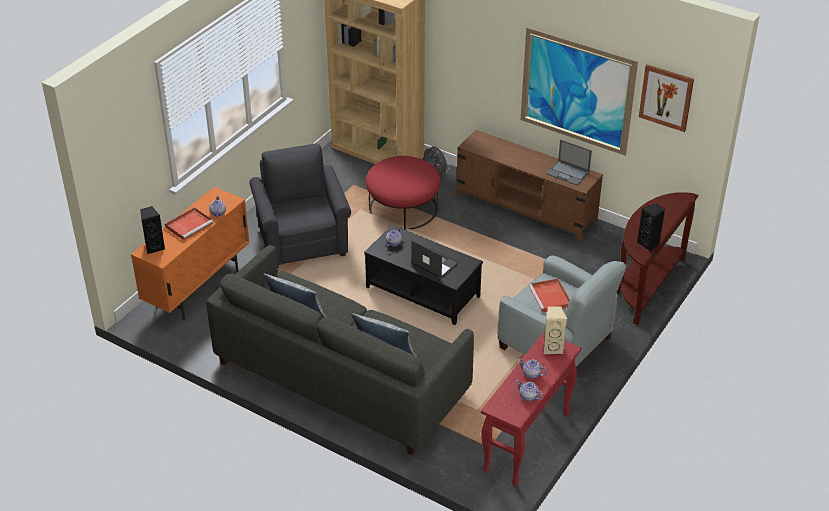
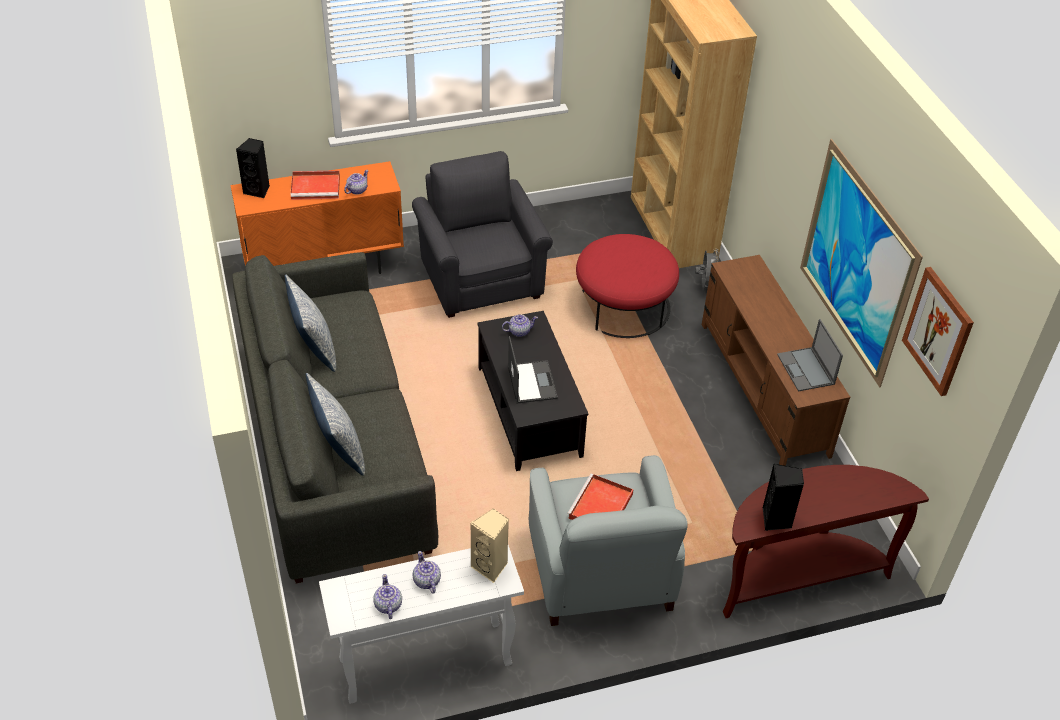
camera: 40 degrees right, 5 degrees up
grey armchair [249,143,351,267] -> grey armchair turned 45 degrees counterclockwise [412,151,553,318]
red console table [481,332,581,486] -> white console table [319,545,524,704]

